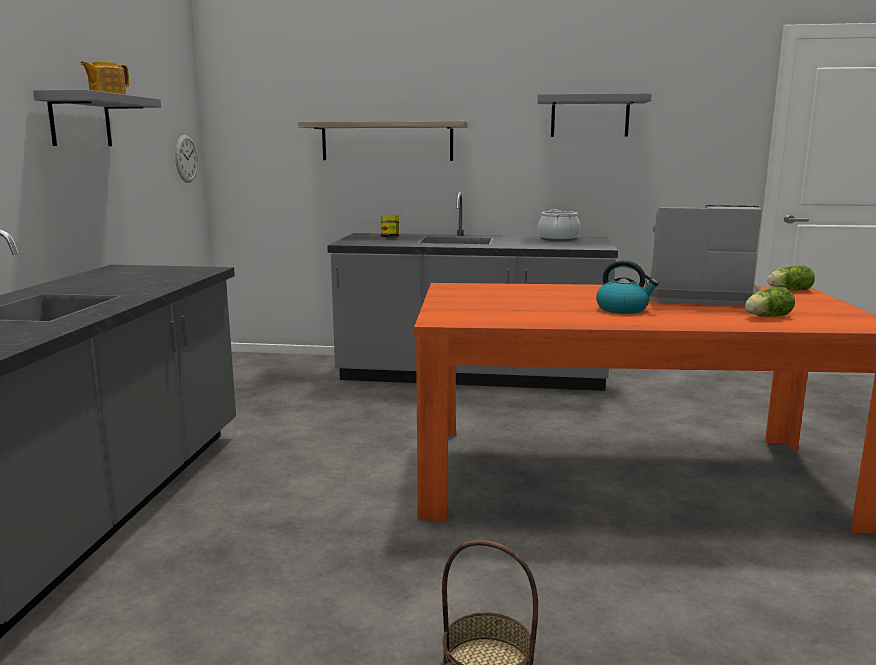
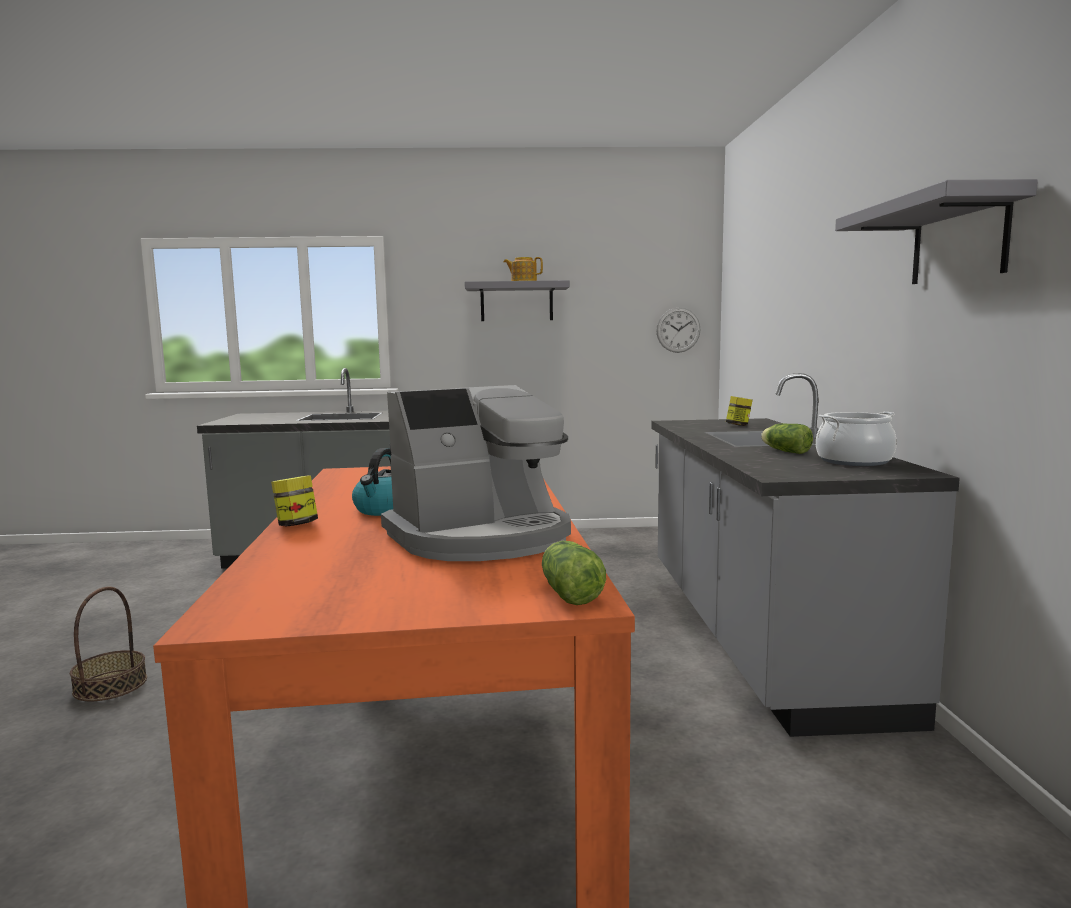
camera: 80 degrees right, 5 degrees down
shelf [298,121,467,161] -> none
coffee machine [646,205,762,306] -> coffee machine turned 60 degrees clockwise [381,385,571,561]
lettuce [745,287,795,317] -> lettuce moved to [761,424,813,454]
none -> jar [271,476,318,526]

